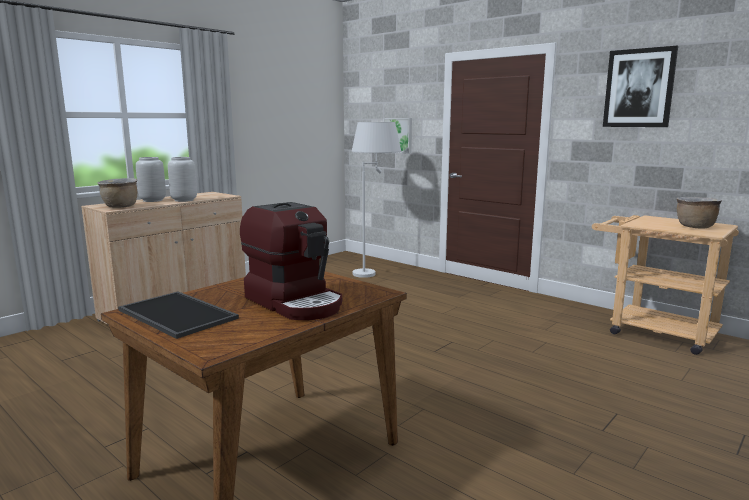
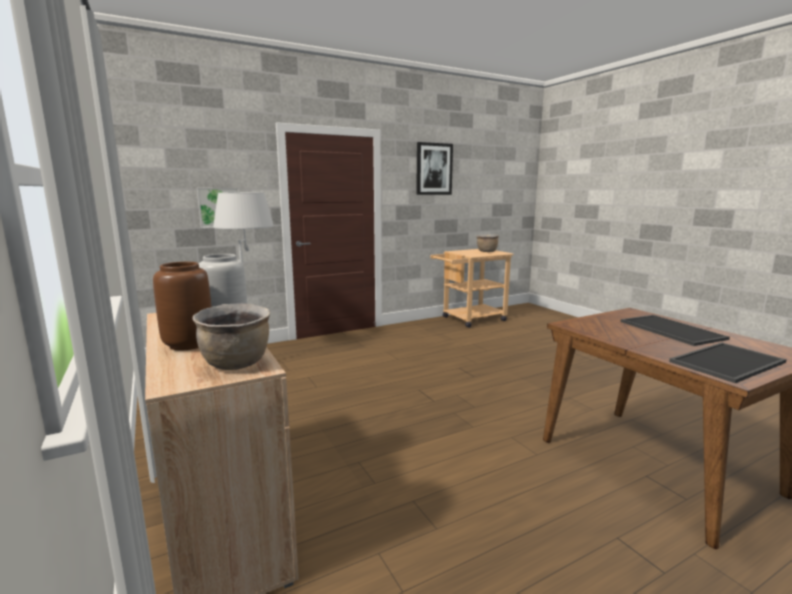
camera: 70 degrees left, 0 degrees up
grey vase [136,157,166,202] -> brown vase [153,262,212,351]
coffee machine [240,202,342,320] -> tray [620,315,730,346]

